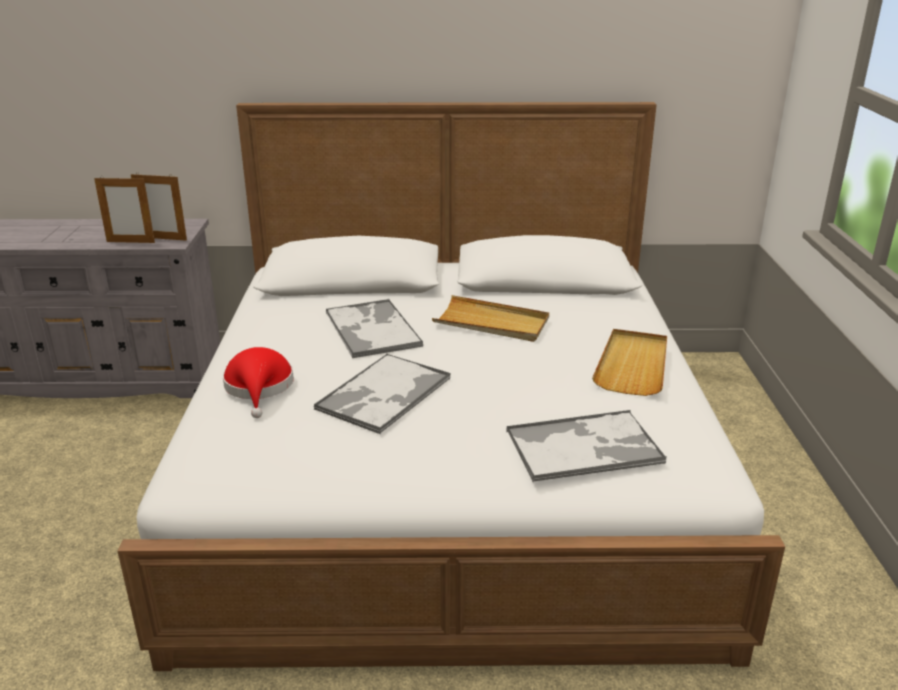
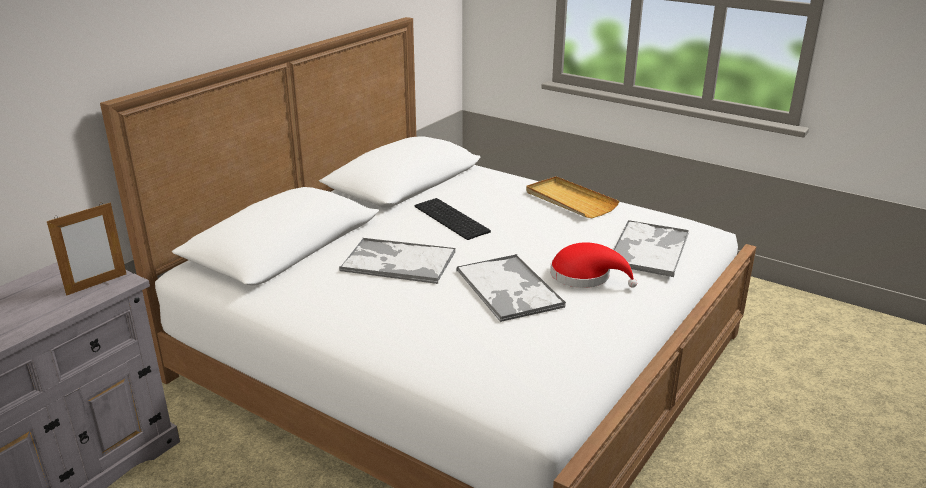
camera: 55 degrees left, 0 degrees up
picture frame [94,176,155,243] -> none
red hat [223,347,294,418] -> red hat moved to [550,242,637,288]
beige tray [432,295,549,342] -> keyboard [414,198,491,240]

